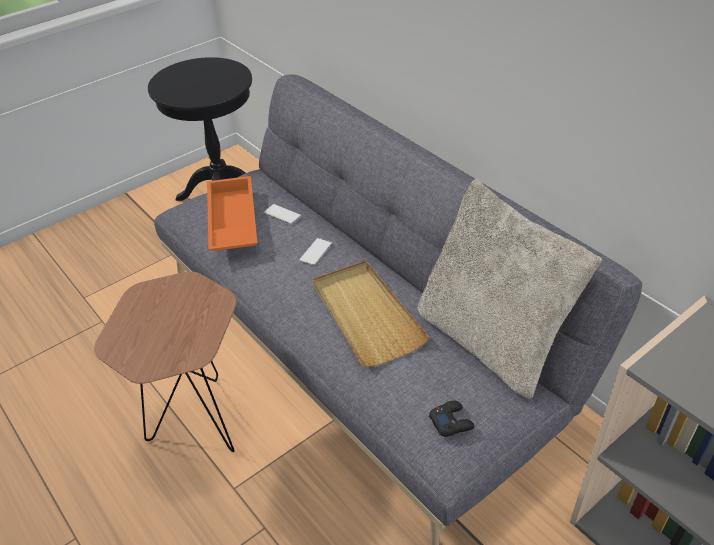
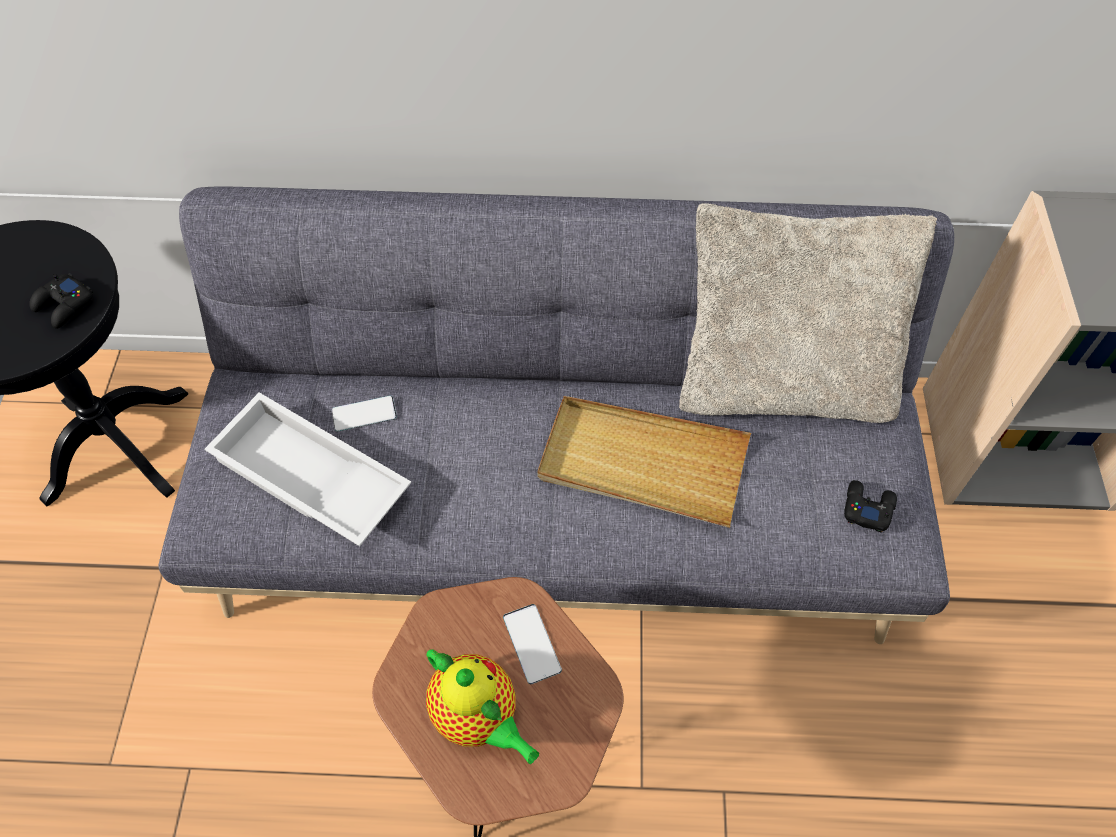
camera: 50 degrees left, 15 degrees up
orange tray [207,176,258,251] -> white tray [205,392,411,546]
phone [299,238,332,265] -> phone moved to [503,604,562,684]
none -> black game controller [29,273,93,329]
none -> teapot [426,649,539,764]

